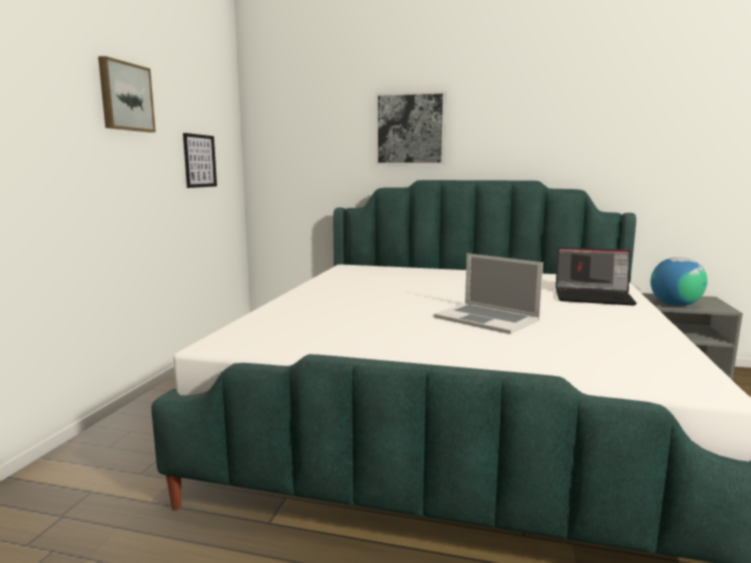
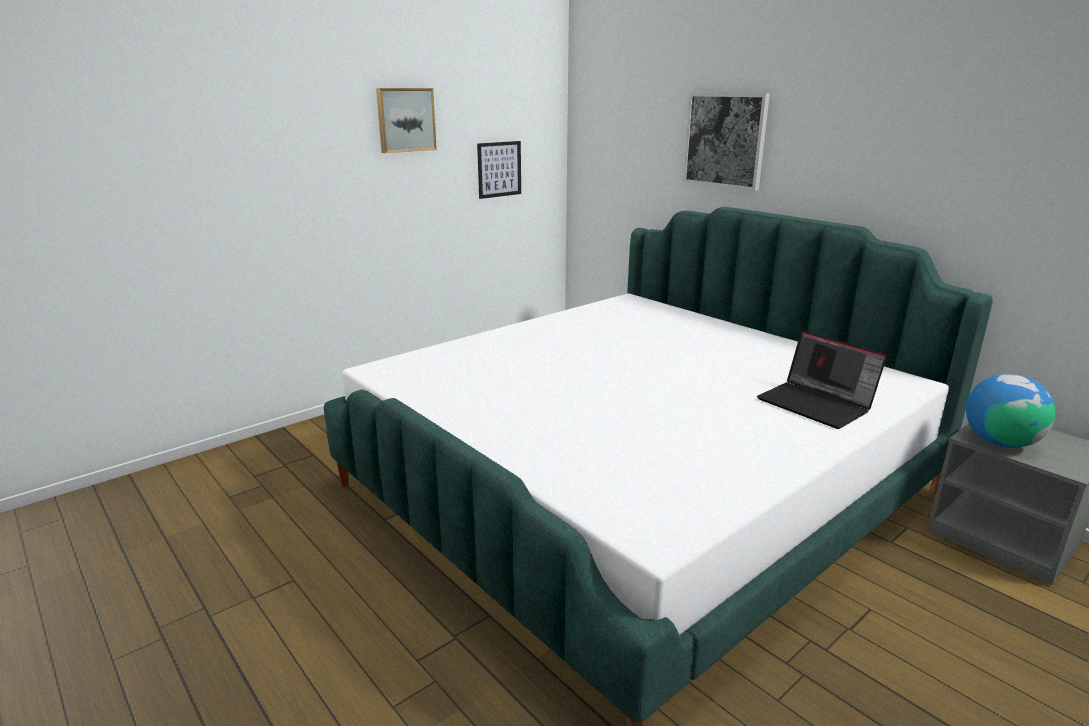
camera: 35 degrees right, 10 degrees up
laptop [433,253,543,334] -> none

